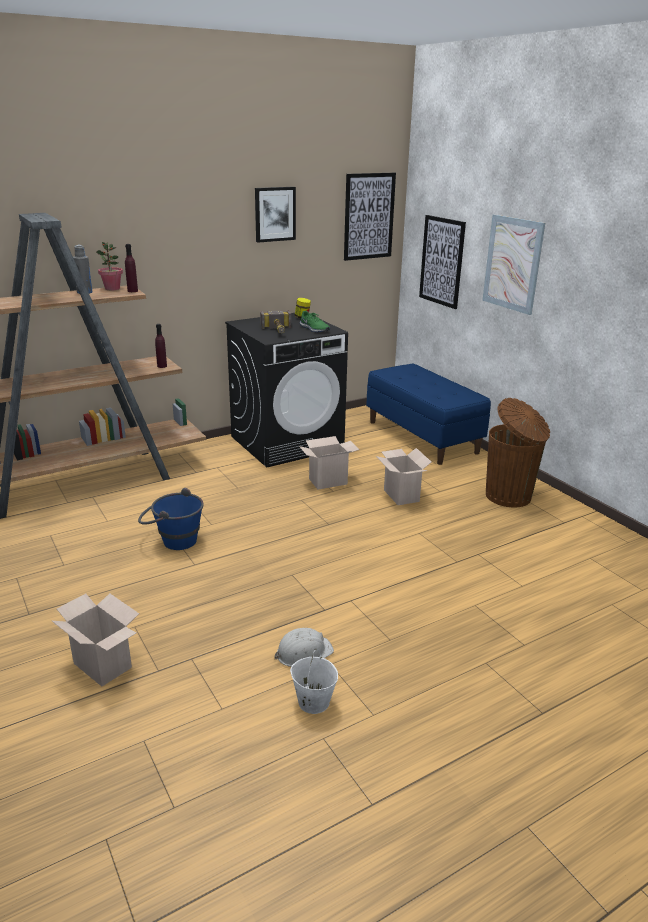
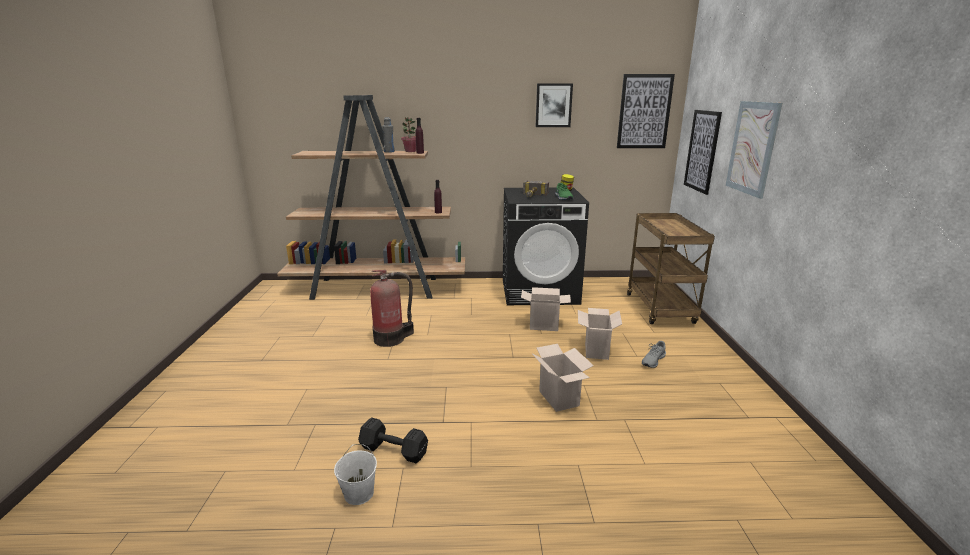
camera: 30 degrees right, 5 degrees down
cardboard box [52,594,139,687] -> cardboard box moved to [533,344,594,412]
blue bucket [138,488,204,550] -> fire extinguisher [370,270,414,347]
white hard hat [274,628,334,667] -> black dumbbell [358,417,428,463]
blue bench [366,363,491,465] -> brown cart [627,213,715,324]
brown trash can [486,398,550,507] -> none
none -> grey shoe [642,341,666,368]

